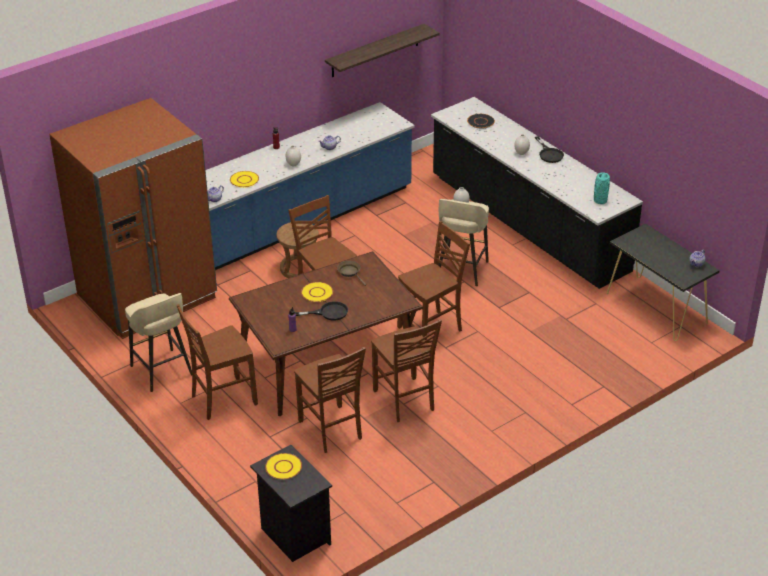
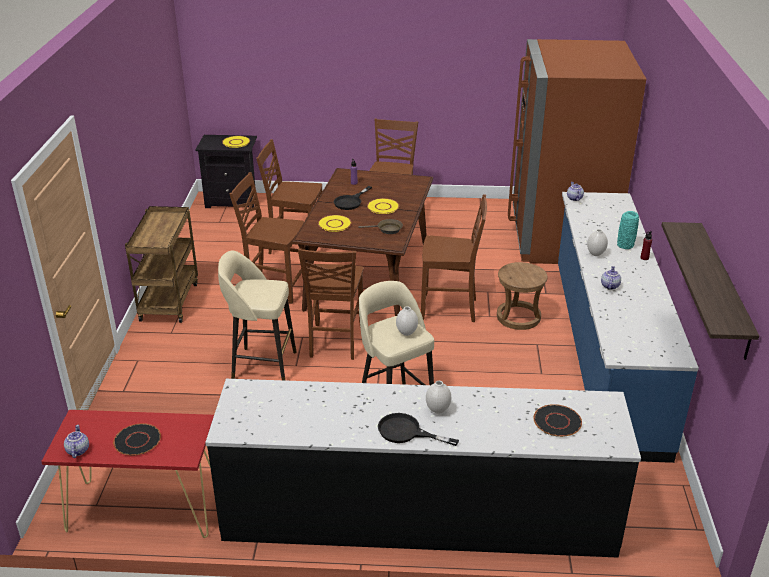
camera: 130 degrees right, 5 degrees down
beige stool [125,293,192,392] -> beige stool moved to [218,250,297,380]
yellow plate [230,171,259,188] -> yellow plate moved to [318,215,352,232]
turquoise vase [594,172,610,204] -> turquoise vase moved to [617,211,639,249]
black console table [607,224,720,341] -> red console table [41,410,214,538]
none -> black plate [113,423,161,455]
none -> brown cart [125,206,198,323]

